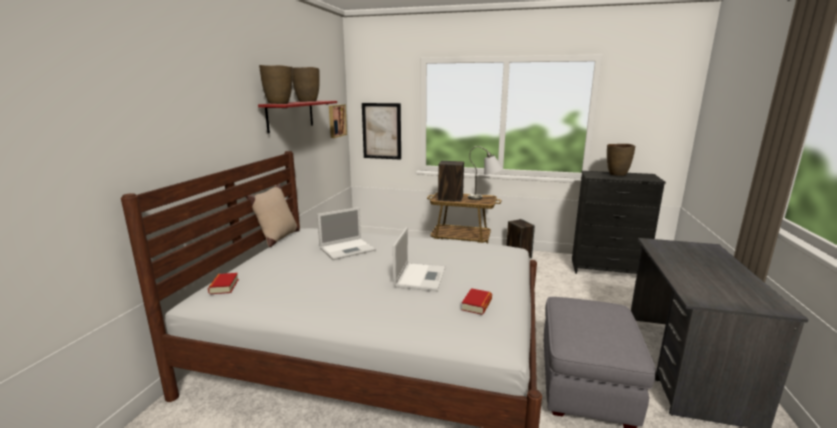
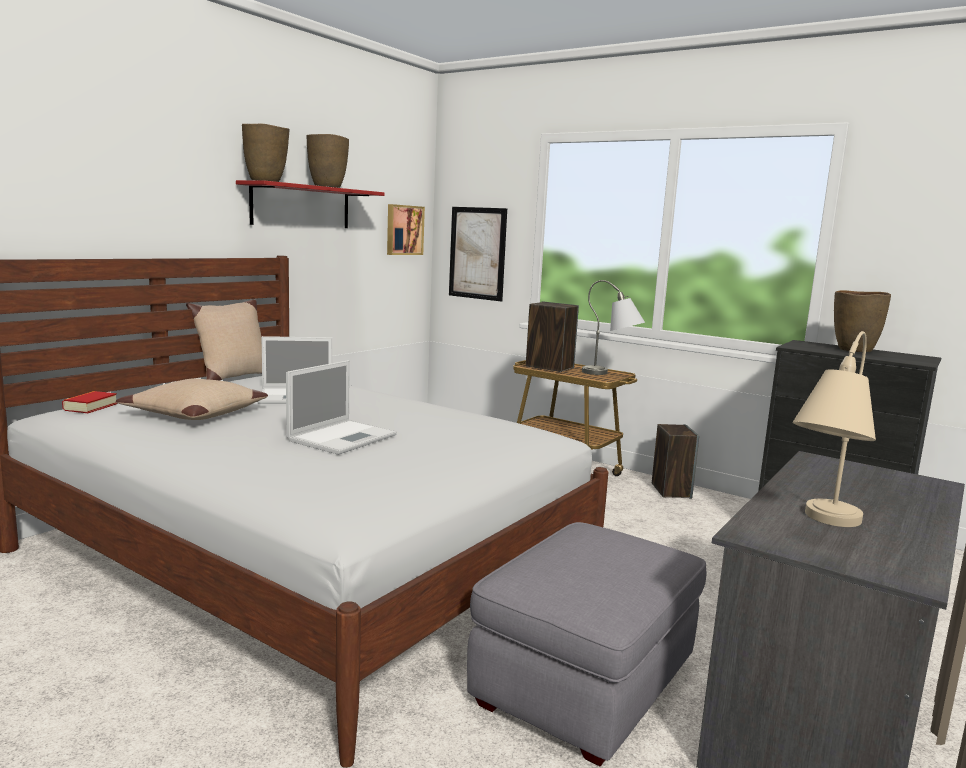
camera: 20 degrees right, 5 degrees down
book [462,288,492,315] -> none
none -> beige pillow [116,378,268,420]
none -> beige table lamp [792,331,876,527]

